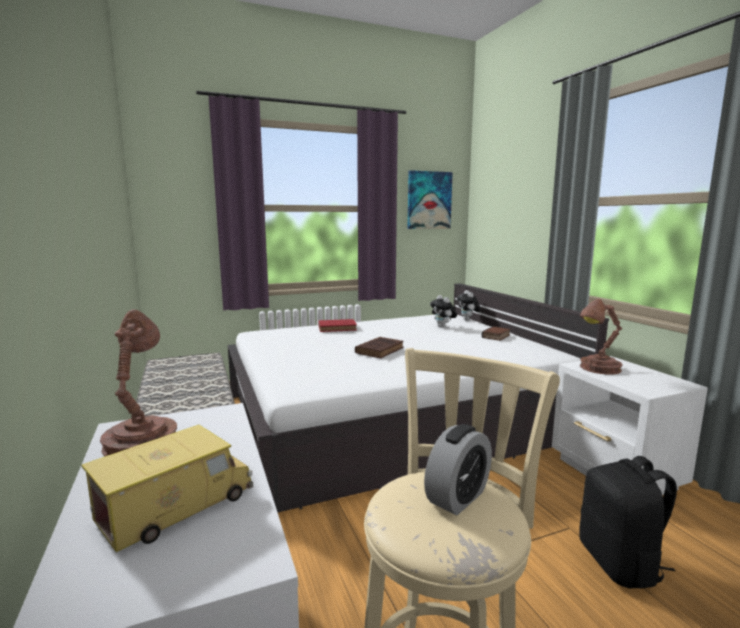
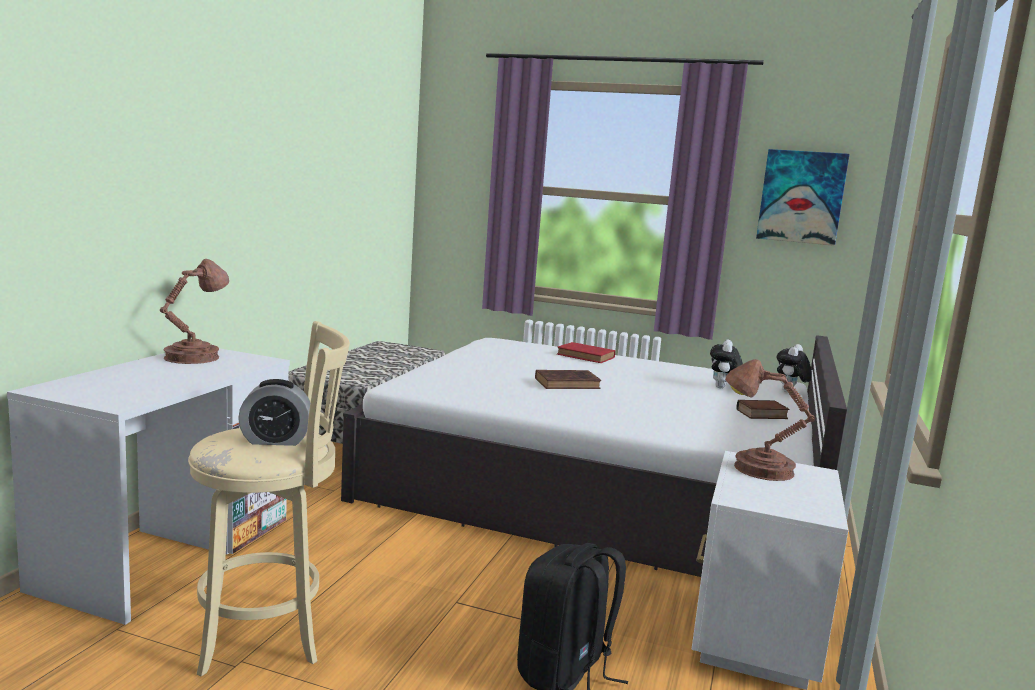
camera: 40 degrees right, 0 degrees up
toy truck [81,425,253,552] -> none

